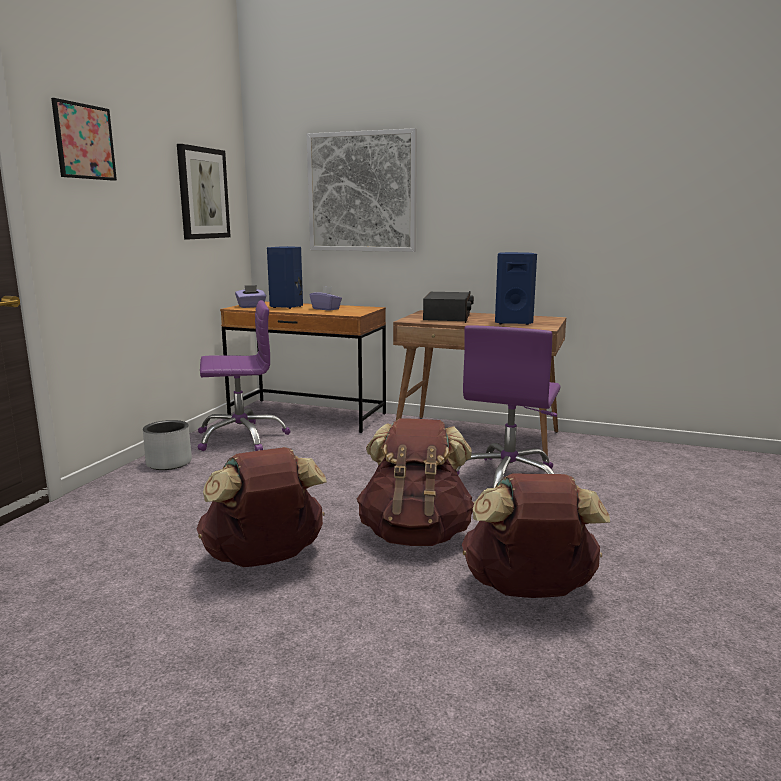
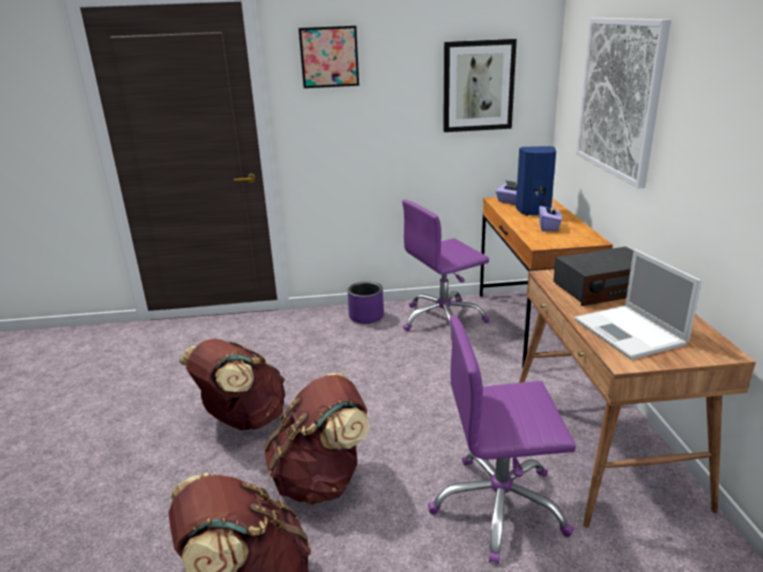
camera: 65 degrees right, 10 degrees up
grey planter [143,420,192,470] -> purple planter [348,281,384,324]
purple office chair [198,300,290,451] -> purple office chair turned 105 degrees clockwise [402,200,490,340]
blue speaker [495,252,537,325] -> laptop [574,249,702,360]

